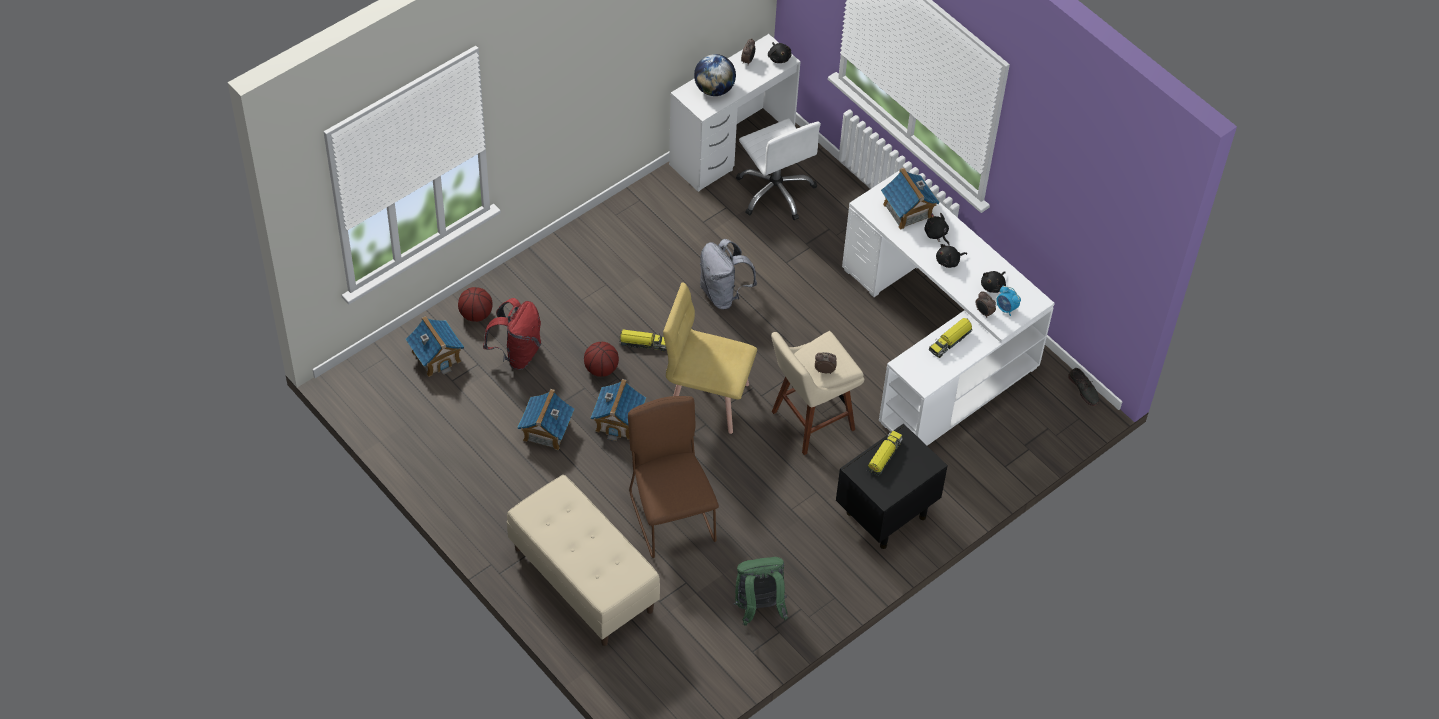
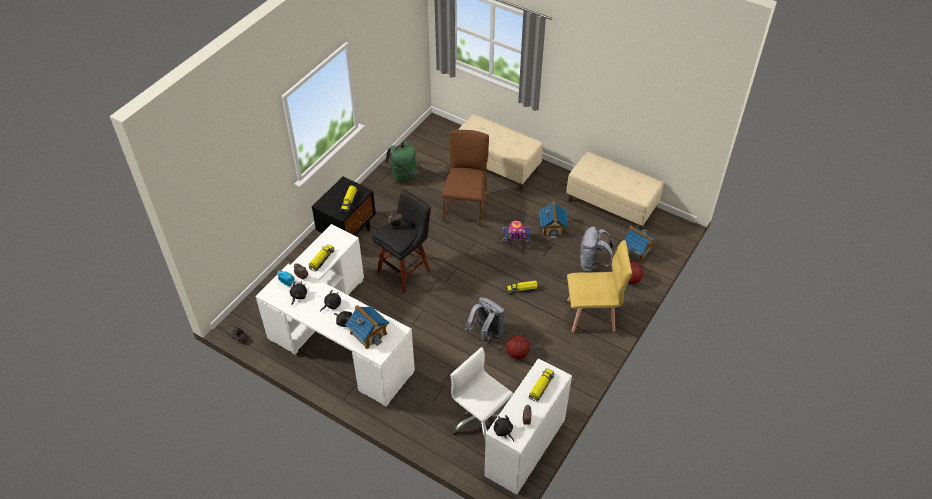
camera: 165 degrees right, 5 degrees down
red backpack [483,298,541,370] -> grey backpack [580,226,613,272]
basketball [584,342,619,377] -> basketball moved to [506,335,530,359]
toy house [591,379,646,441] -> toy robot [503,220,531,243]
brown chair [628,396,719,558] -> brown chair turned 135 degrees counterclockwise [442,130,489,225]
yellow chair [663,283,757,434] -> yellow chair moved to [567,240,632,333]
globe [694,54,736,96] -> toy truck [529,368,554,402]
beige stool [771,331,864,455] -> black stool [372,190,431,293]
none -> beige bench [566,151,663,230]

